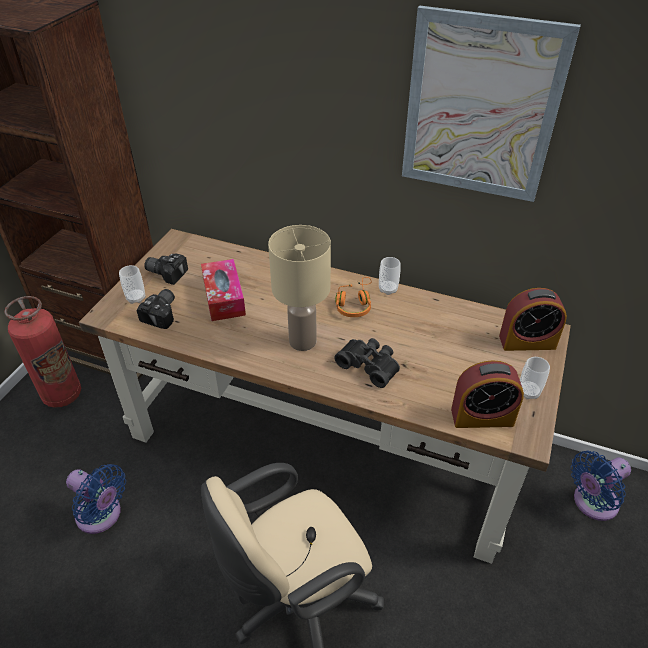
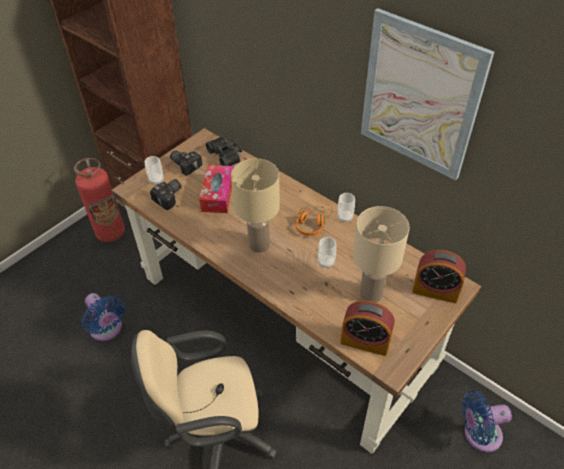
camera: 20 degrees right, 5 degrees up
black binoculars [334,338,400,388] -> black binoculars moved to [206,137,242,166]
cup [520,357,550,399] -> cup moved to [318,237,336,269]
none -> beige table lamp [353,206,410,303]

